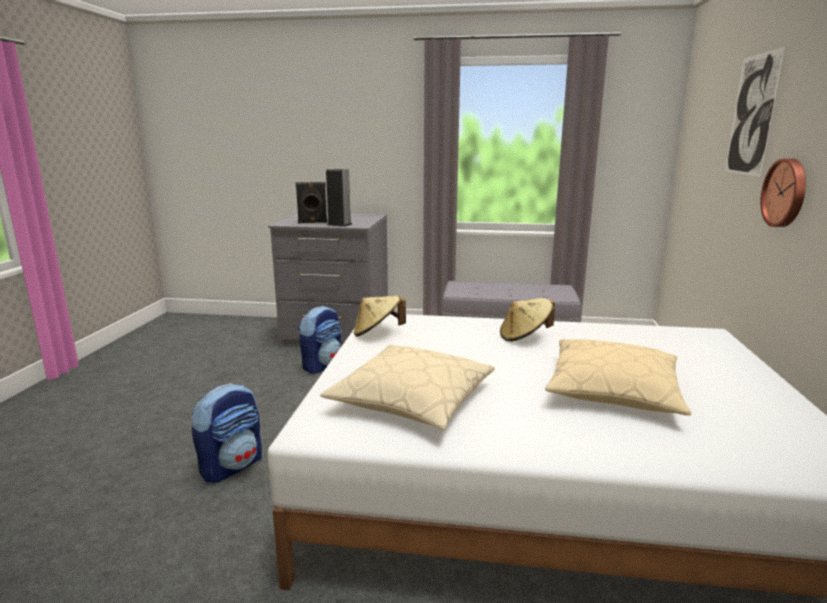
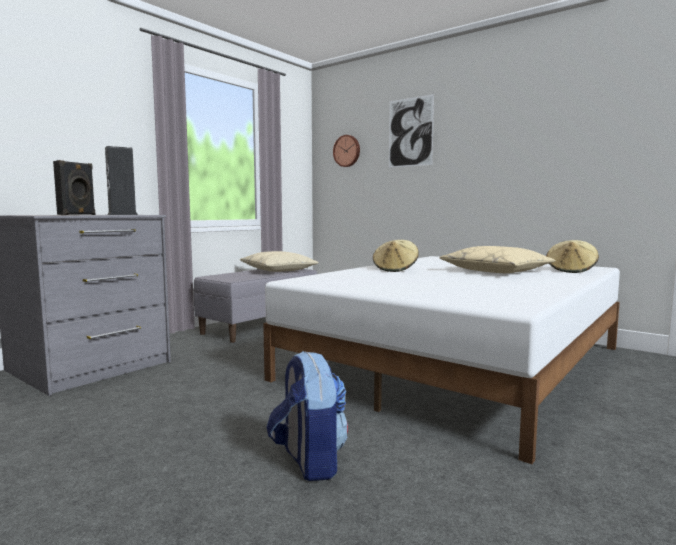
camera: 60 degrees left, 10 degrees down
backpack [298,306,342,374] -> none
beige pillow [320,345,495,430] -> beige pillow moved to [240,251,319,272]
beige hat [354,296,406,337] -> beige hat moved to [546,240,599,273]
wall clock [760,158,806,227] -> wall clock moved to [333,135,360,167]

